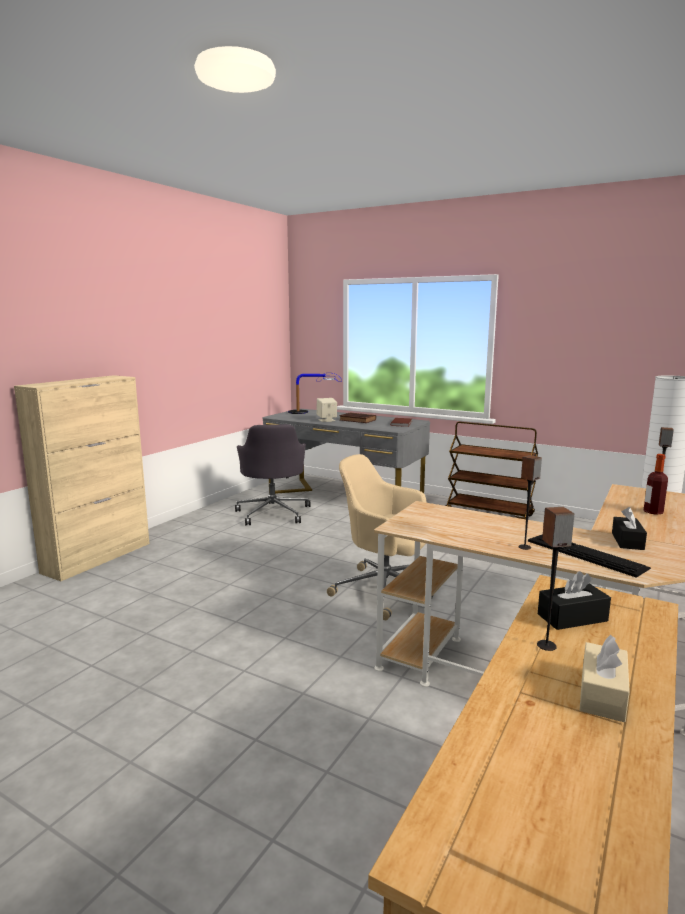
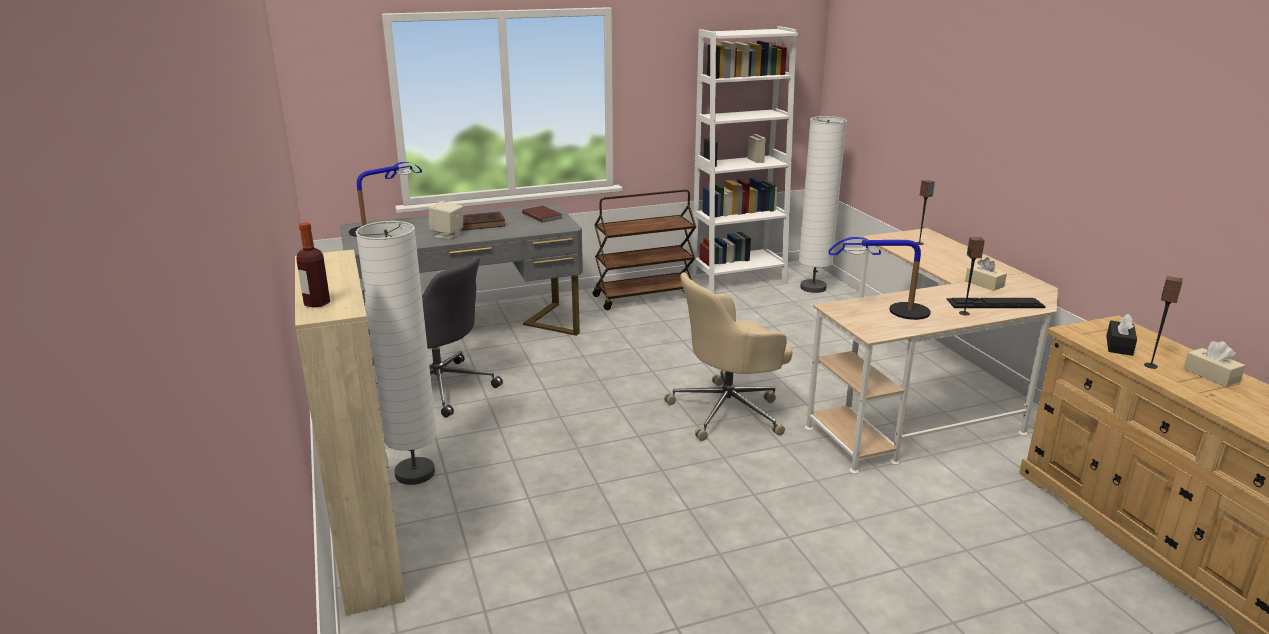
camera: 50 degrees left, 10 degrees up
black tissue box [612,507,647,550] -> beige tissue box [965,257,1007,291]
bottle [644,454,668,515] -> bottle moved to [297,222,330,308]
none -> white floor lamp [356,221,437,485]
none -> white bookcase [692,26,798,293]
none -> table lamp [829,237,930,320]

